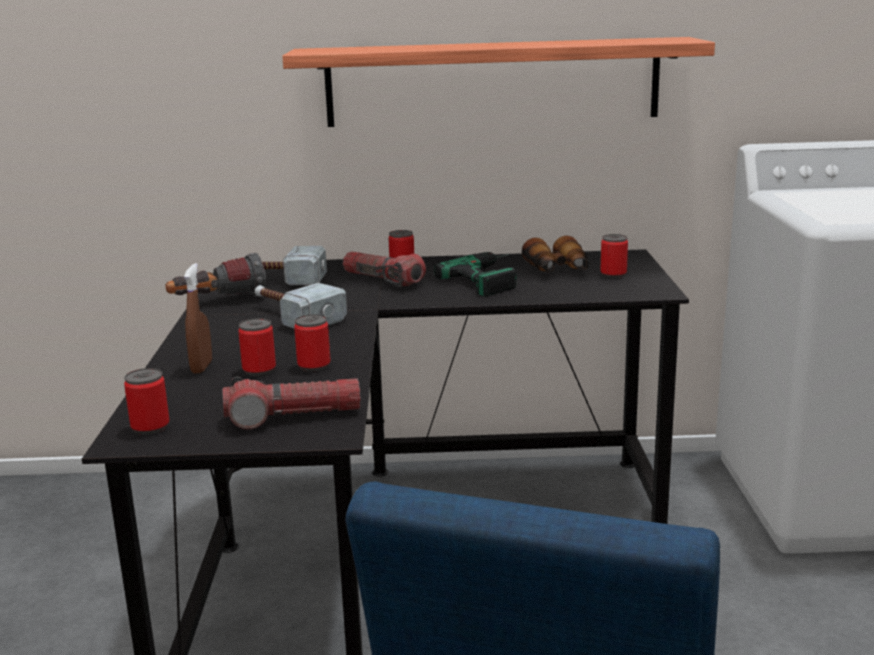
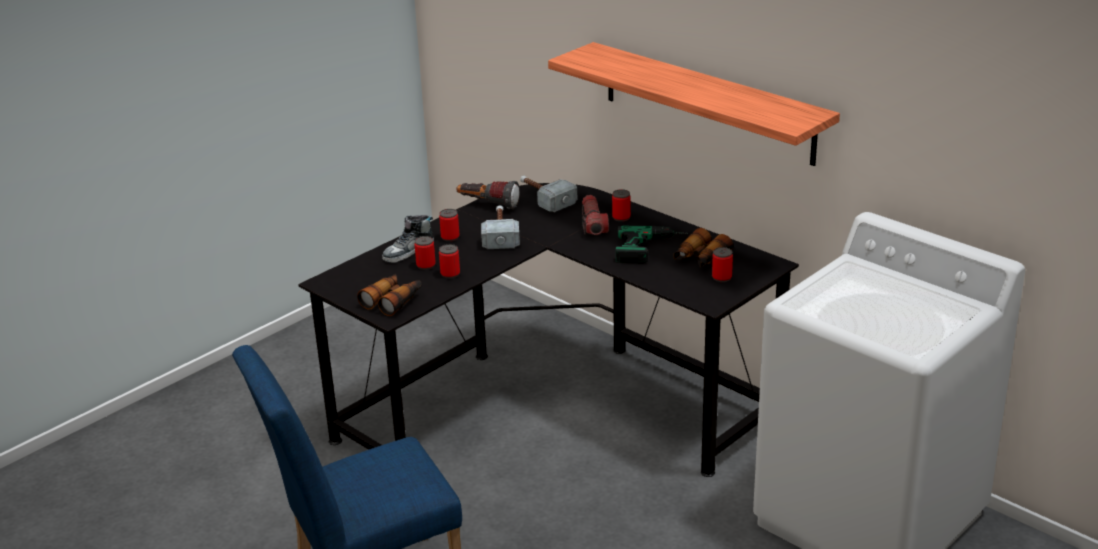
camera: 45 degrees right, 10 degrees up
can [124,368,170,435] -> can moved to [439,209,460,242]
brown spray bottle [184,263,212,373] -> shoe [382,215,434,263]
flashlight [222,377,361,429] -> binoculars [357,274,422,316]

